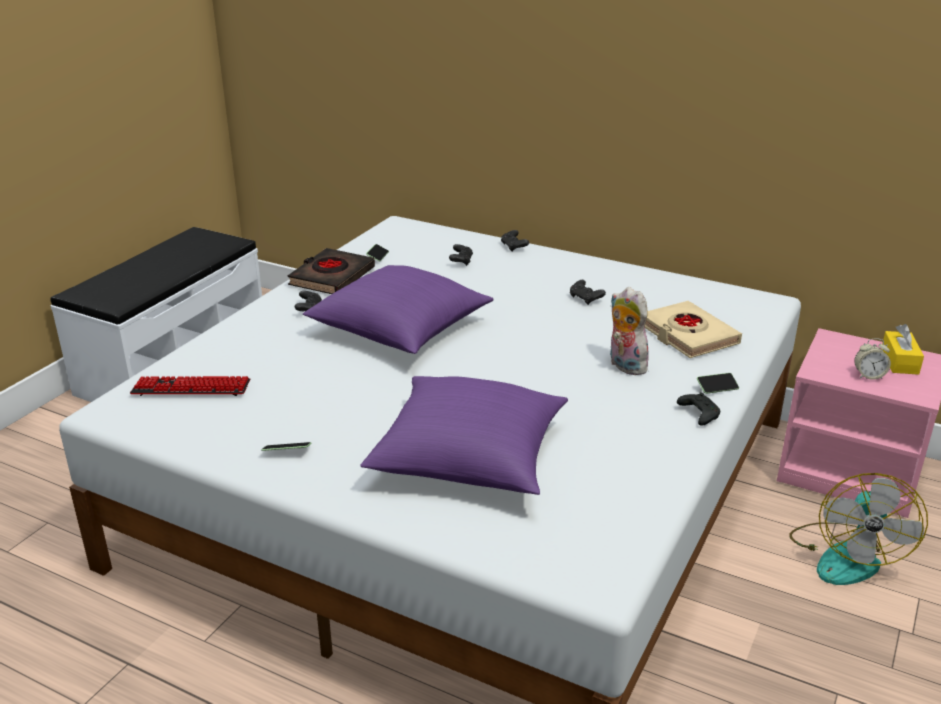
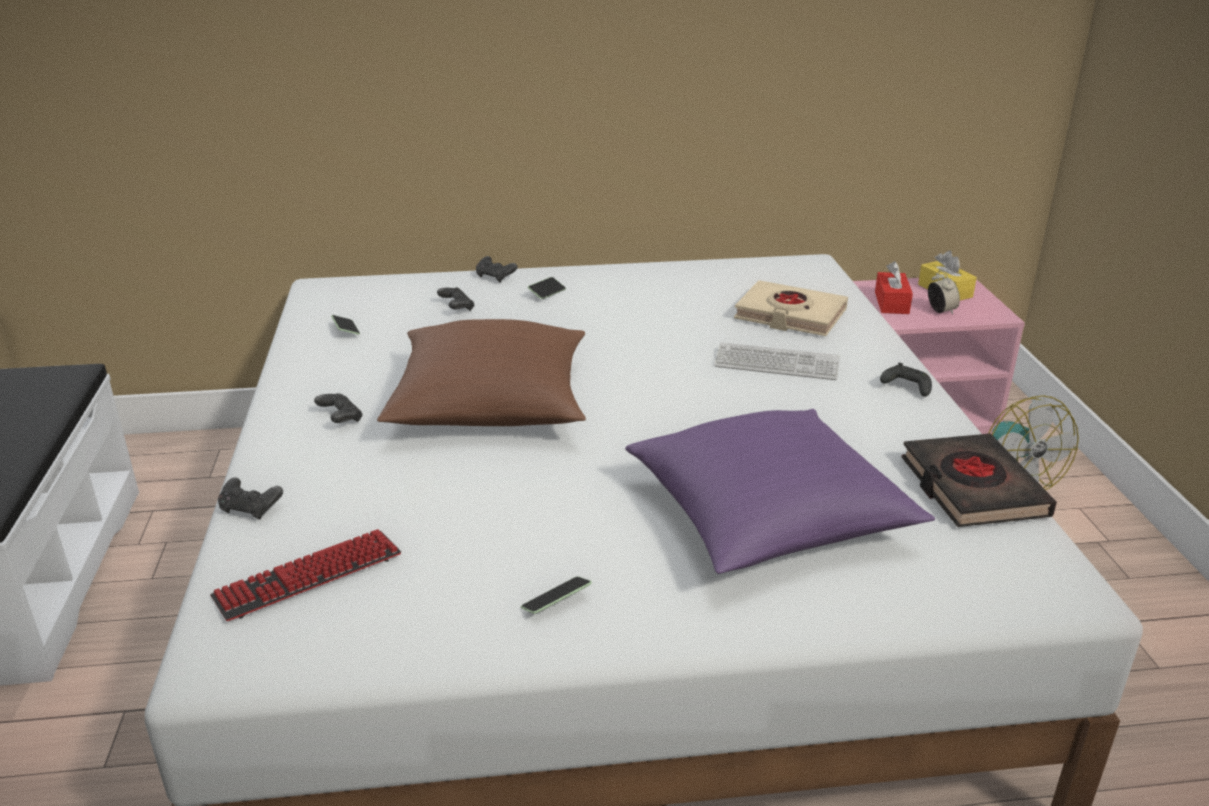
camera: 35 degrees left, 0 degrees up
black book [288,248,375,294] -> black book moved to [902,433,1057,527]
purple pillow [303,265,493,354] -> brown pillow [377,319,586,426]
black game controller [570,280,606,305] -> black game controller moved to [218,477,283,520]
plush toy [610,287,649,375] -> keyboard [714,342,840,380]
phone [697,373,739,394] -> phone moved to [528,277,566,299]
alarm clock [854,338,891,380] -> alarm clock turned 75 degrees counterclockwise [928,270,960,315]
none -> red tissue box [875,261,913,314]

